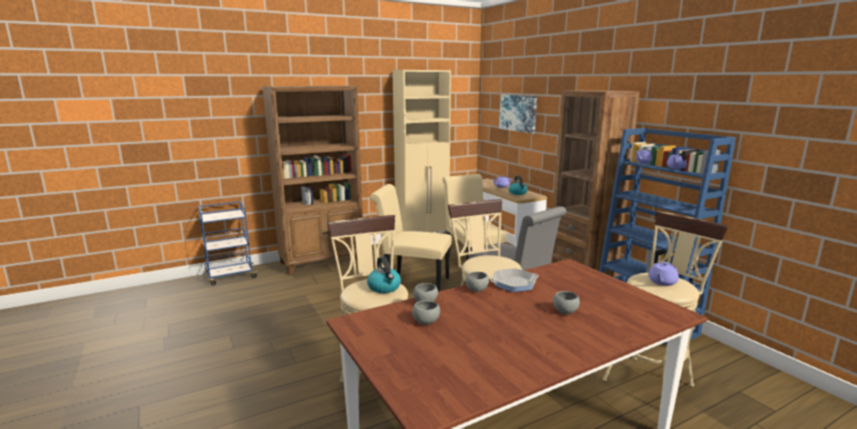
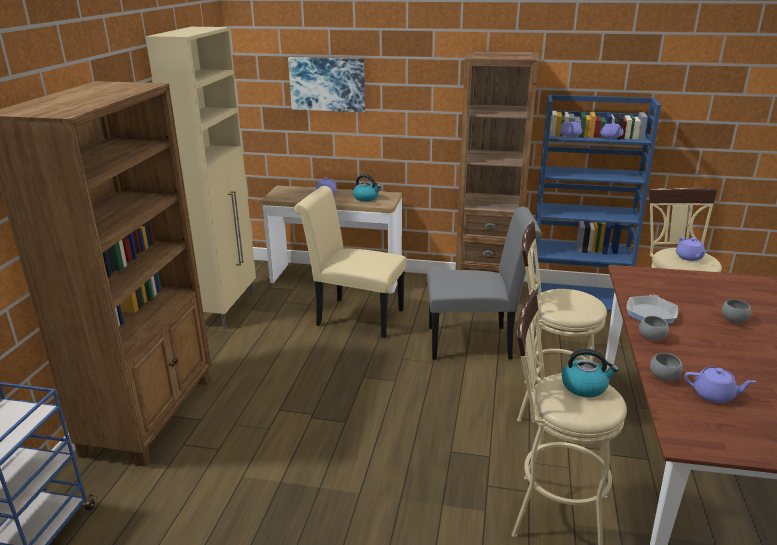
camera: 50 degrees left, 10 degrees up
beige chair [370,184,452,292] -> none
grey bowl [412,300,440,325] -> purple teapot [684,367,756,403]

